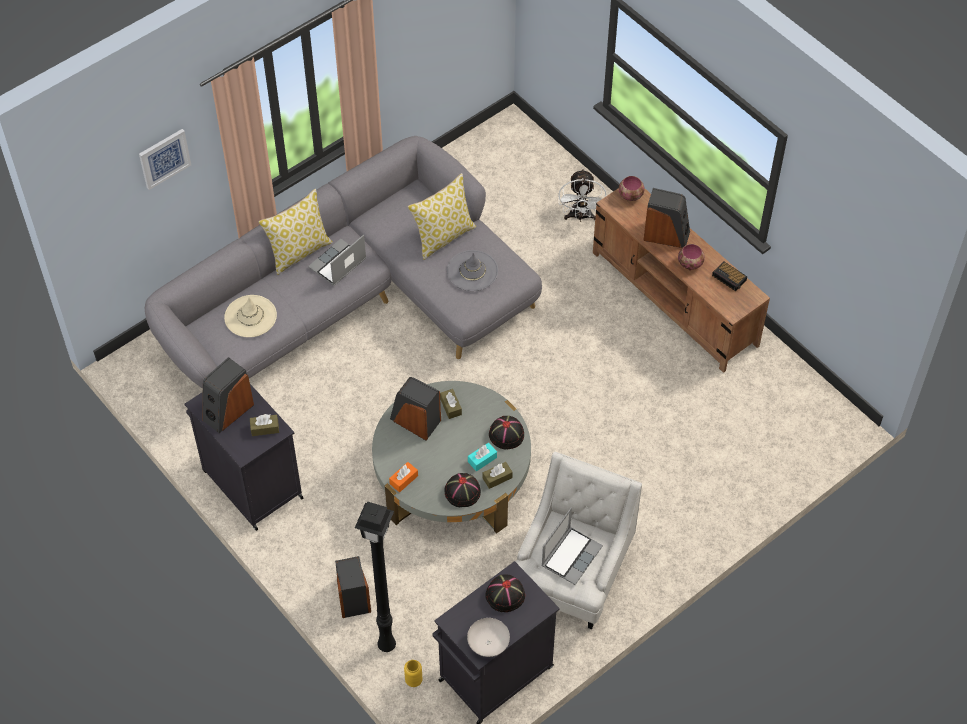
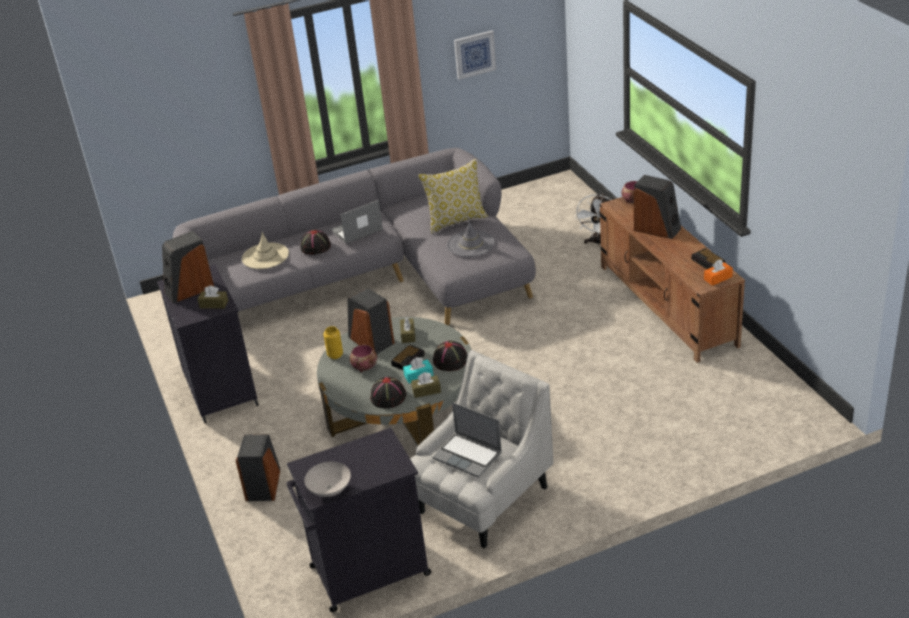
camera: 20 degrees right, 20 degrees down
picture [139,129,191,190] -> picture moved to [454,30,496,80]
pillow [259,189,333,275] -> none
black floor lamp [355,502,396,652] -> none
orange tissue box [389,462,418,492] -> orange tissue box moved to [704,260,733,286]
yellow vase [404,660,423,687] -> yellow vase moved to [323,326,343,359]
black hat [485,574,525,612] -> black hat moved to [300,230,331,255]
laptop [541,507,603,585] -> laptop turned 75 degrees clockwise [432,402,502,478]
bowl [678,244,705,270] -> bowl moved to [350,345,377,372]
none -> alarm clock [391,344,425,370]

